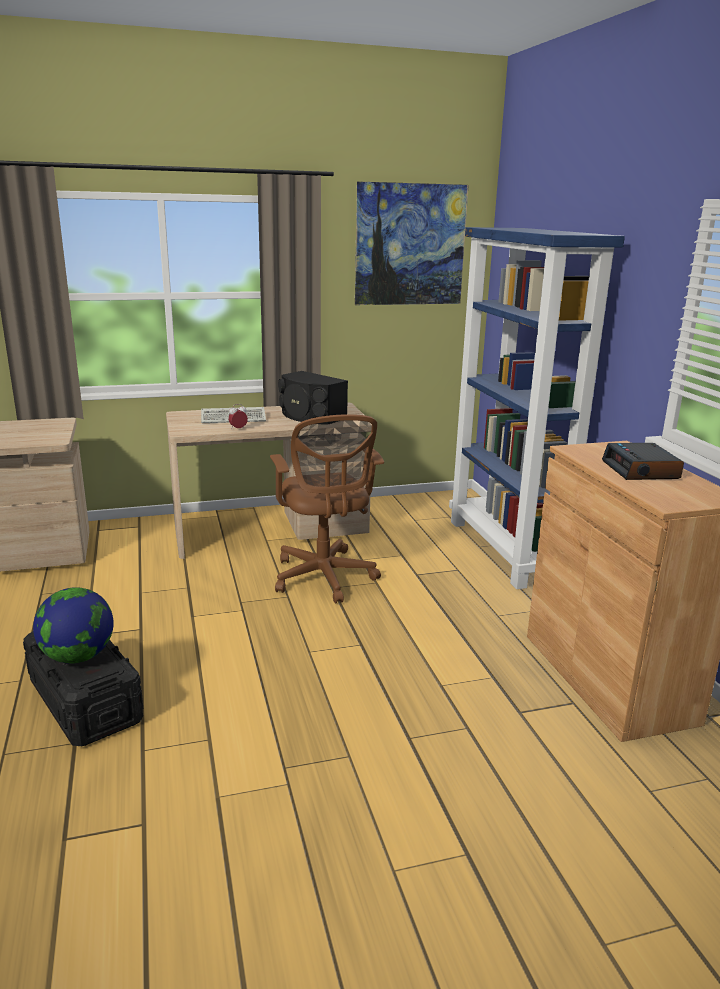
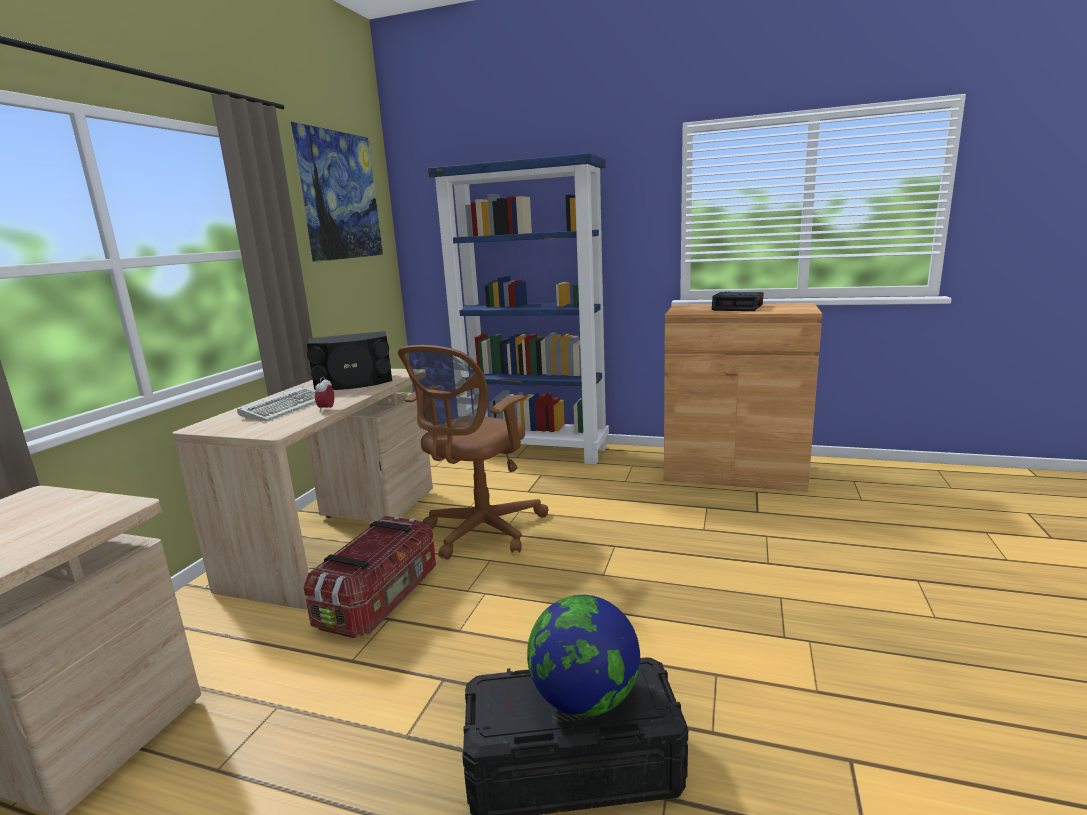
camera: 55 degrees left, 5 degrees down
brown office chair [270,414,384,604] -> brown office chair turned 105 degrees clockwise [398,345,548,560]
none -> storage box [303,516,436,638]

